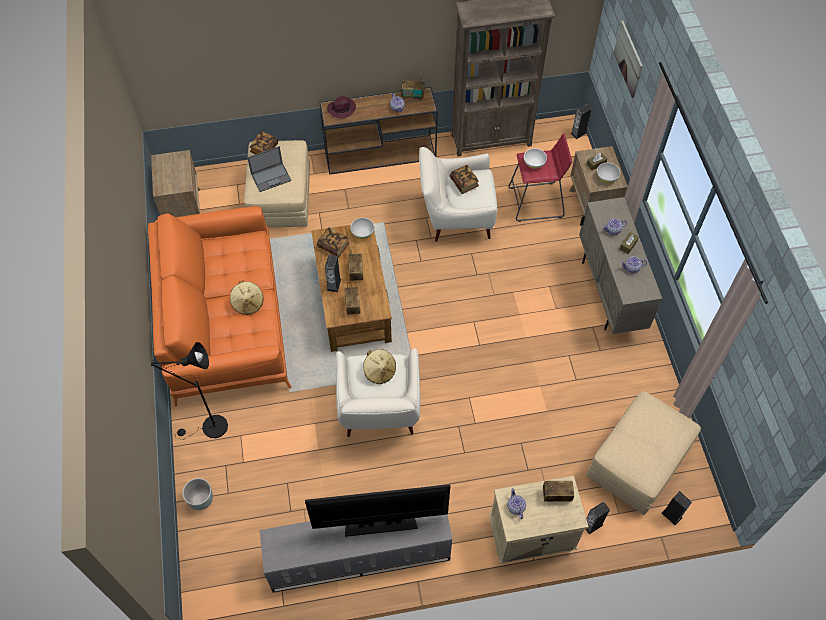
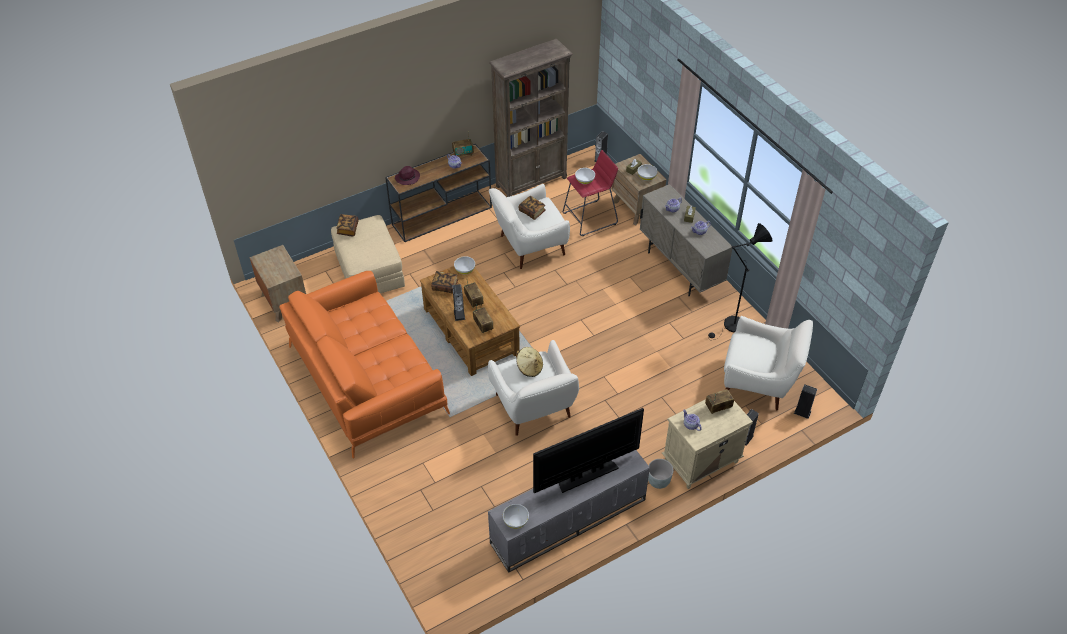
camera: 20 degrees left, 10 degrees down
black floor lamp [151,342,228,440] -> black floor lamp moved to [708,223,772,338]
grey planter [182,478,213,510] -> grey planter moved to [648,459,674,489]
beige hat [230,280,264,315] -> none
laptop [247,146,292,192] -> none
beige ottoman [586,391,701,515] -> white armchair [724,316,813,410]
picture [614,21,643,98] -> none
none -> white bowl [503,504,529,529]

